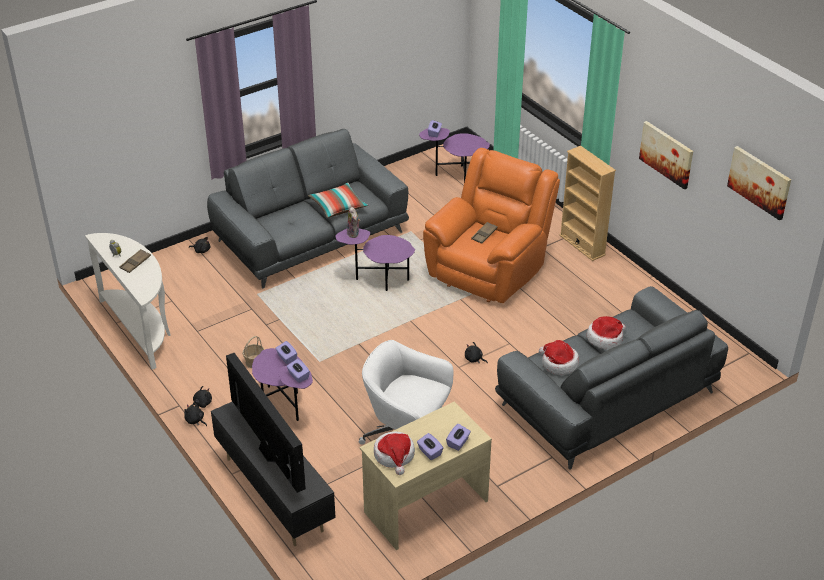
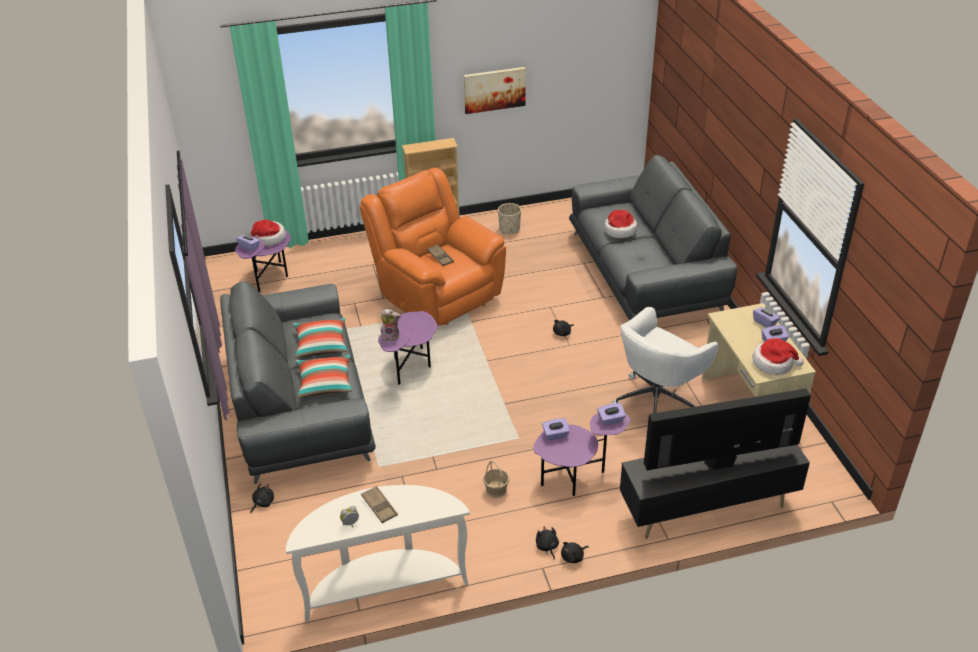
camera: 70 degrees left, 0 degrees up
hat [539,340,579,375] -> hat moved to [251,219,286,246]
picture [727,146,791,221] -> none
none -> pillow [296,355,352,398]
none -> beige planter [498,203,521,234]

